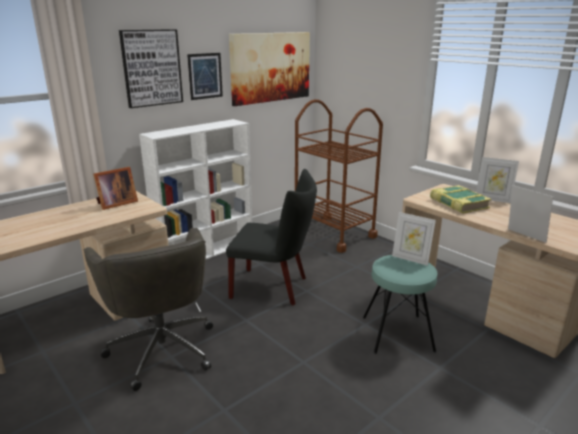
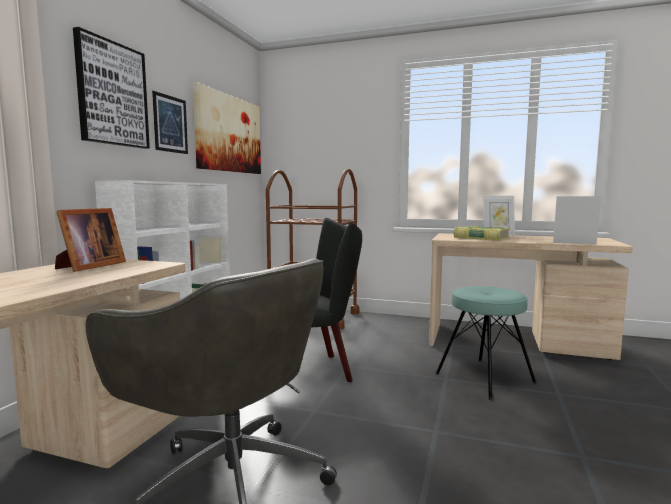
camera: 30 degrees left, 15 degrees down
picture frame [392,212,436,266] -> none

